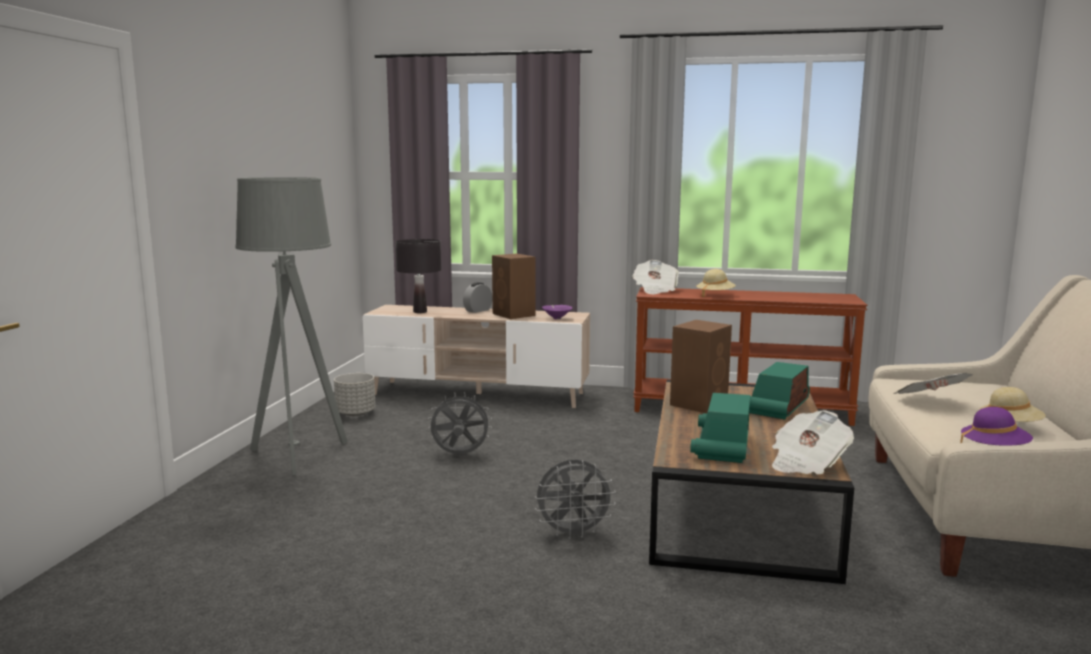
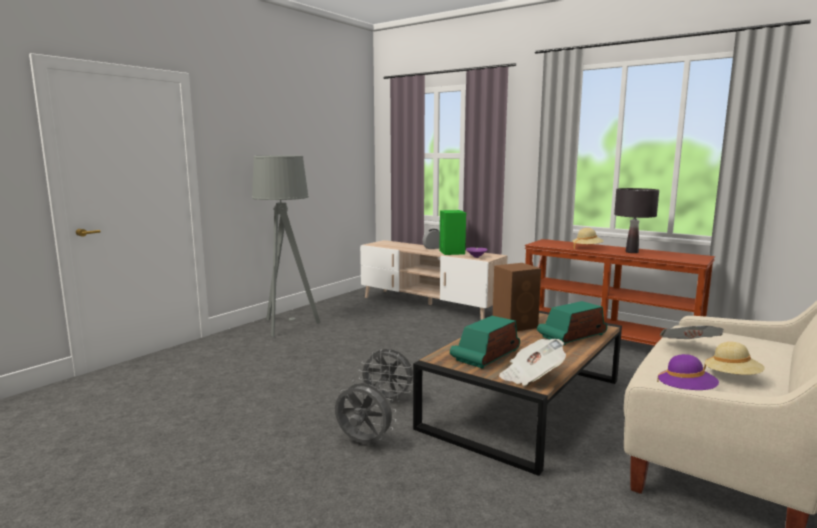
camera: 25 degrees right, 0 degrees up
grey planter [334,373,376,416] -> none
black table lamp [395,239,441,313] -> black table lamp moved to [614,188,659,253]
grey fan [428,392,492,454] -> grey fan moved to [335,378,396,443]
brown speaker [492,254,535,319] -> green speaker [439,210,466,255]
newspaper [632,260,679,294] -> none

